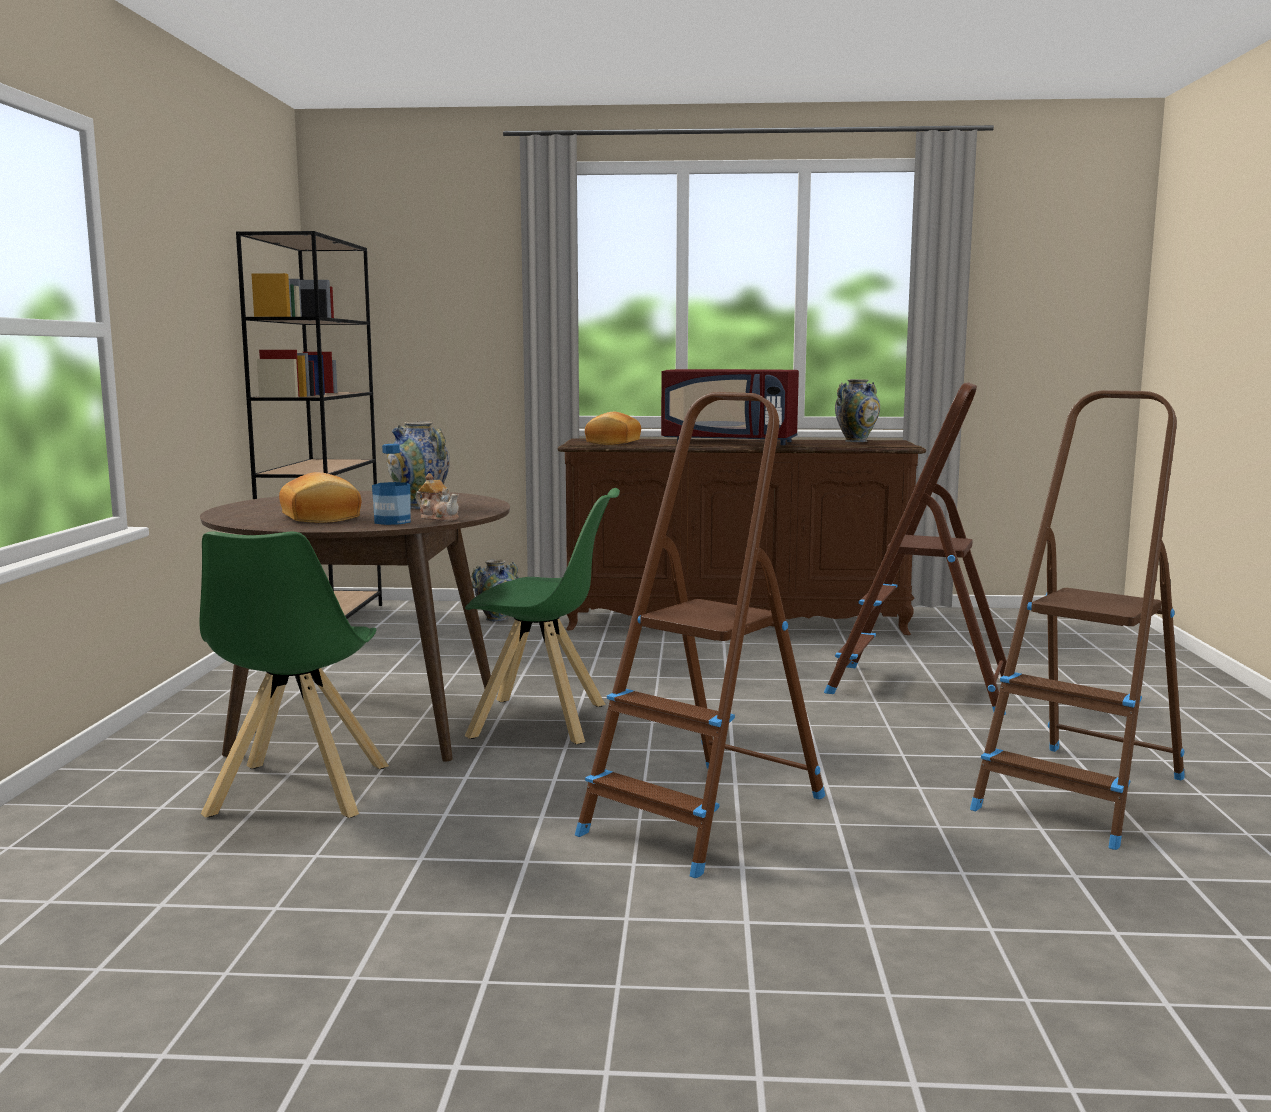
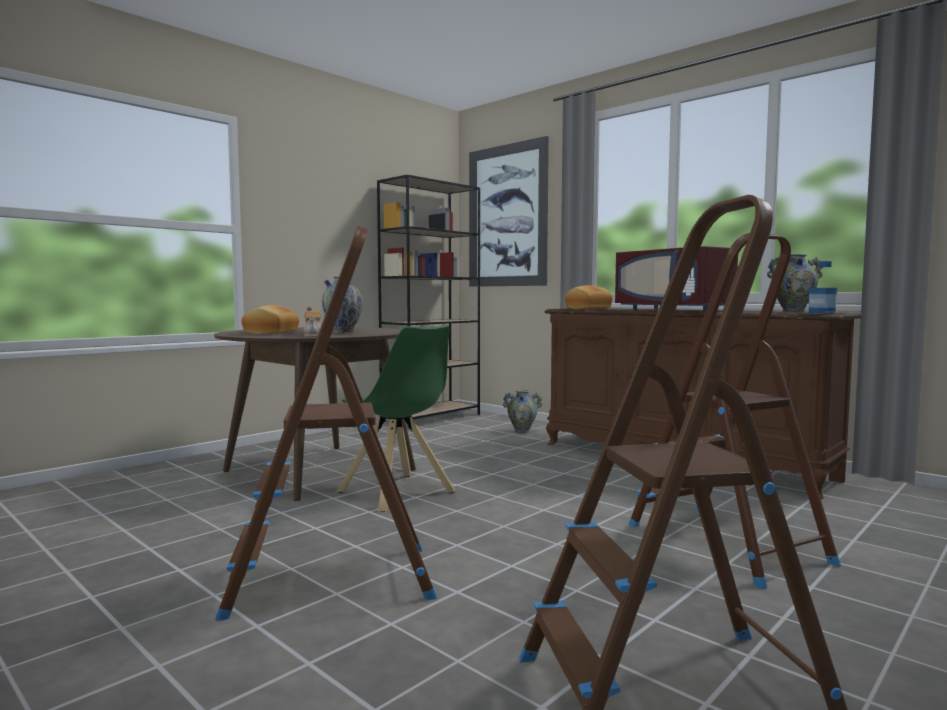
camera: 40 degrees right, 5 degrees down
green chair [200,531,389,818] -> none
bottle [372,444,411,525] -> bottle moved to [809,261,837,314]
none -> picture [469,136,549,287]

